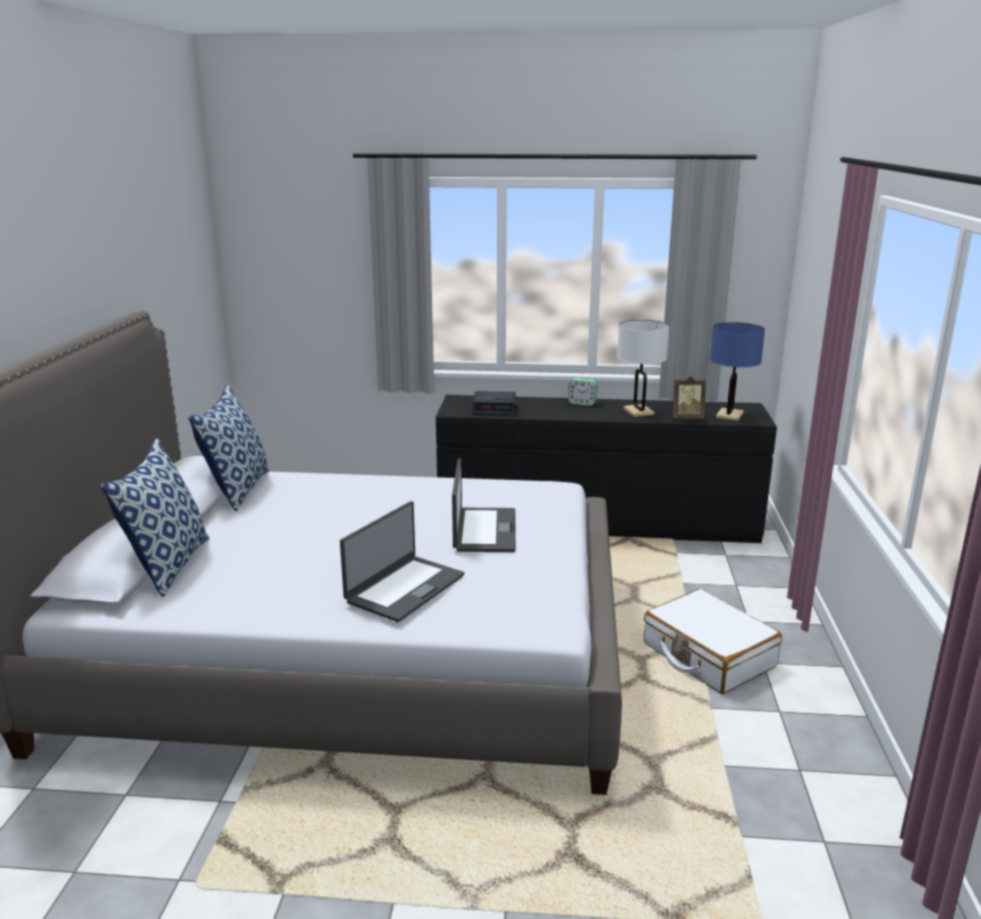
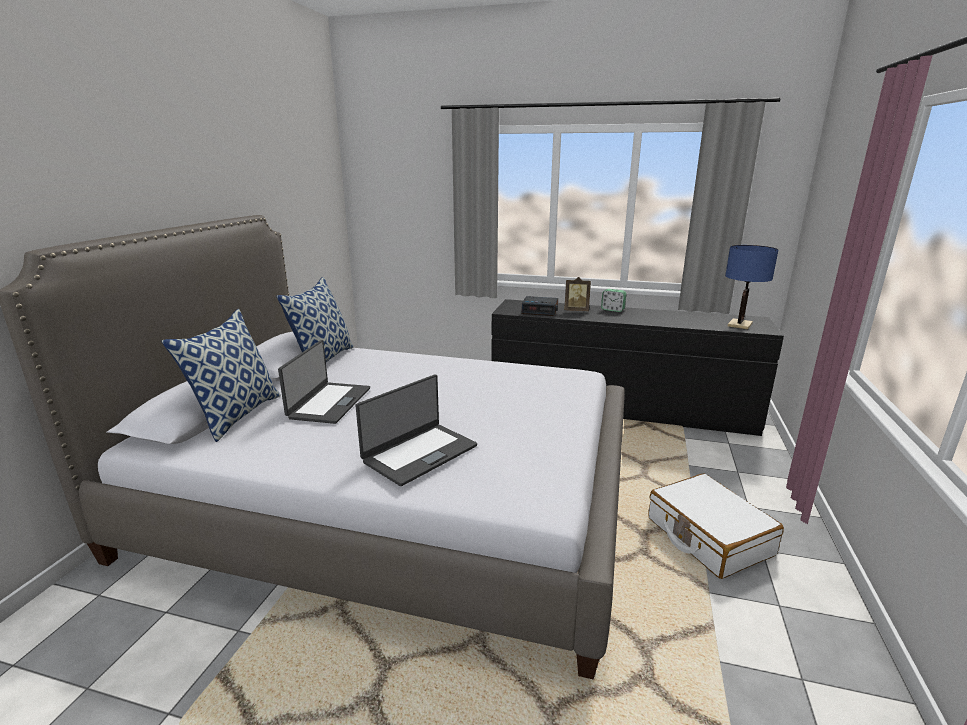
camera: 10 degrees right, 0 degrees up
laptop [452,458,516,552] -> laptop moved to [278,340,370,424]
white table lamp [617,320,670,417] -> none
picture frame [673,376,706,419] -> picture frame moved to [564,277,591,311]

